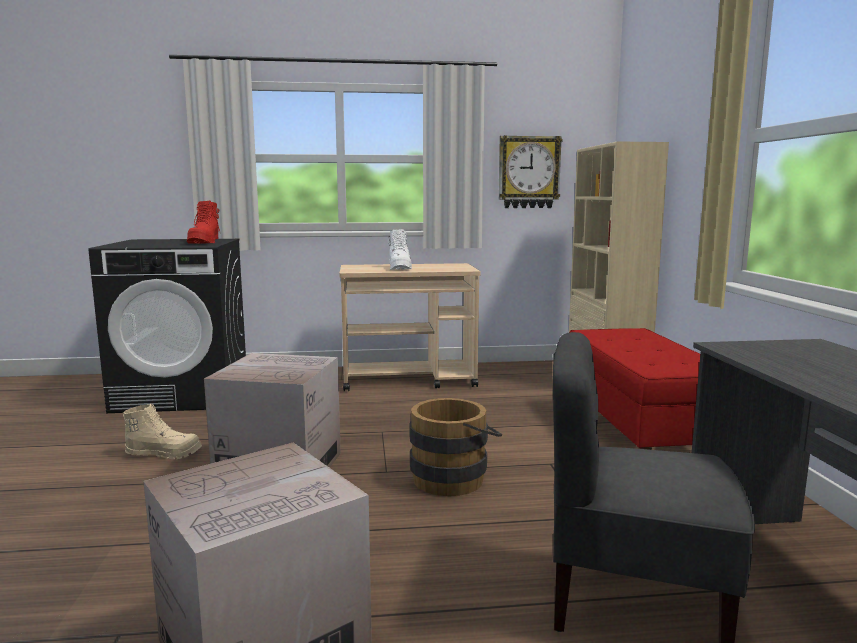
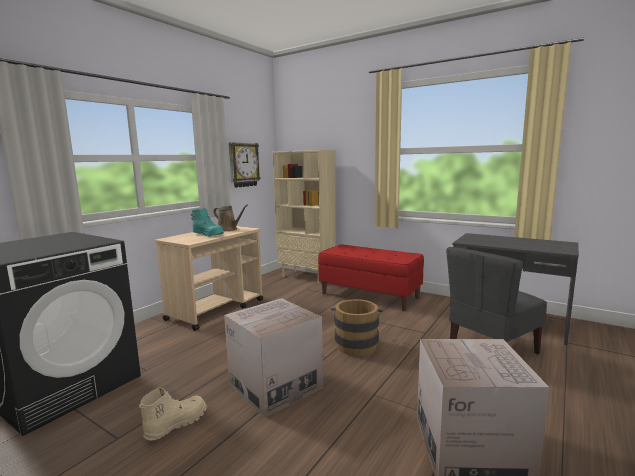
camera: 50 degrees left, 0 degrees up
red boot [187,201,221,243] -> none
white boot [389,229,412,270] -> turquoise boot [191,208,224,237]
none -> brown watering can [213,204,248,231]

